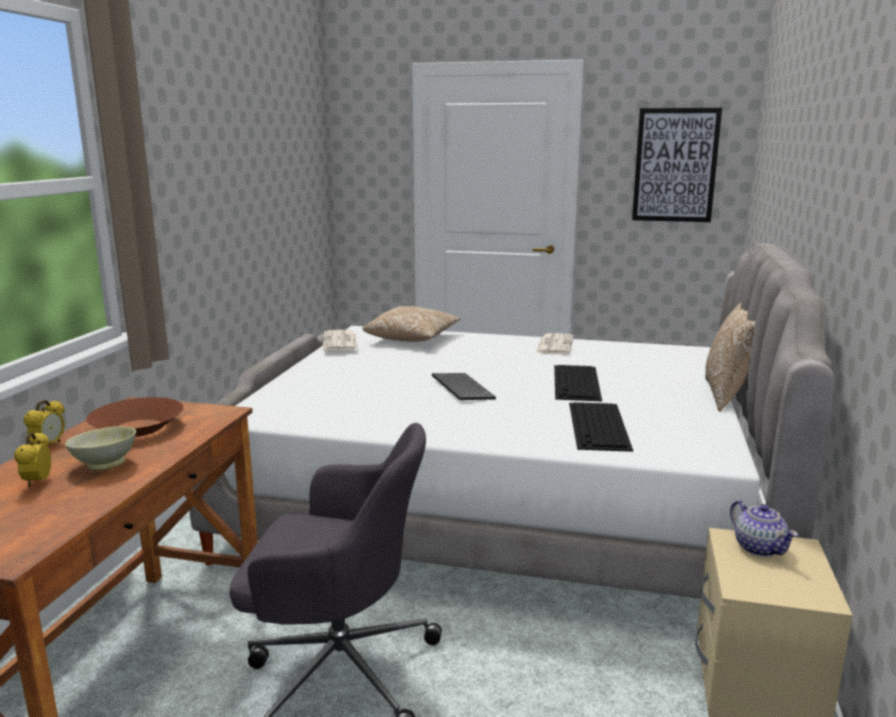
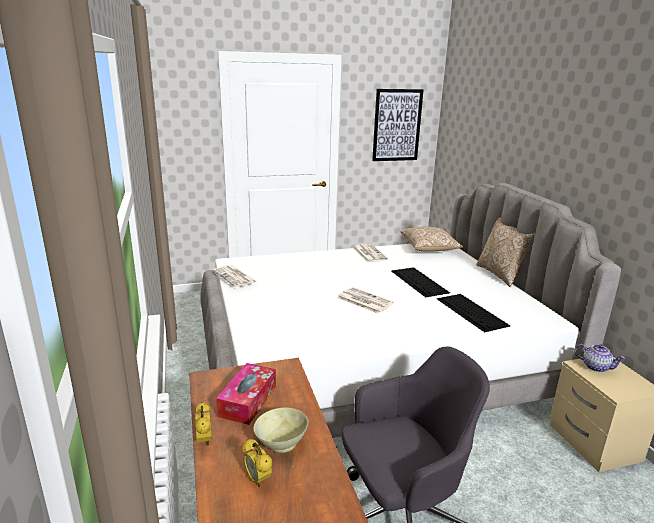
camera: 30 degrees left, 5 degrees up
brown bowl [86,397,183,437] -> tissue box [216,363,276,425]
pillow [362,306,461,342] -> pillow moved to [401,227,463,252]
keyboard [432,373,496,400] -> newspaper [337,287,394,314]

